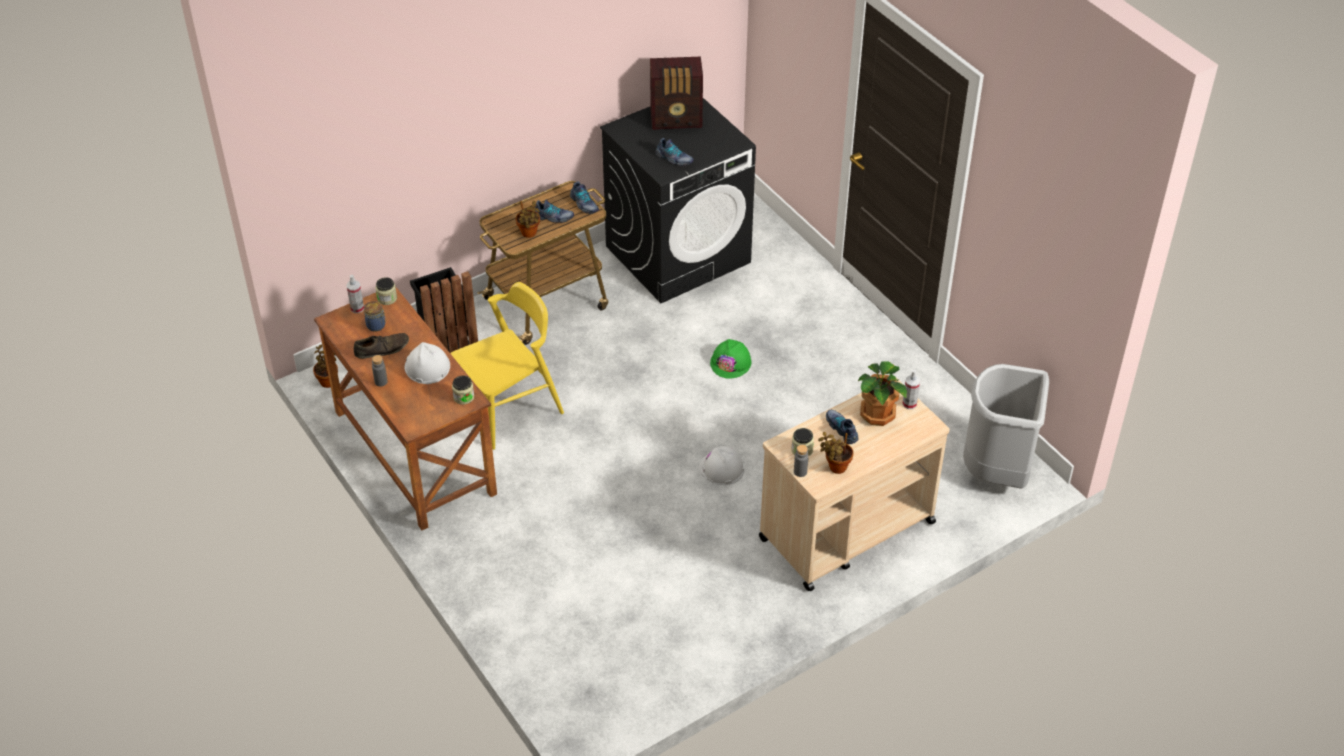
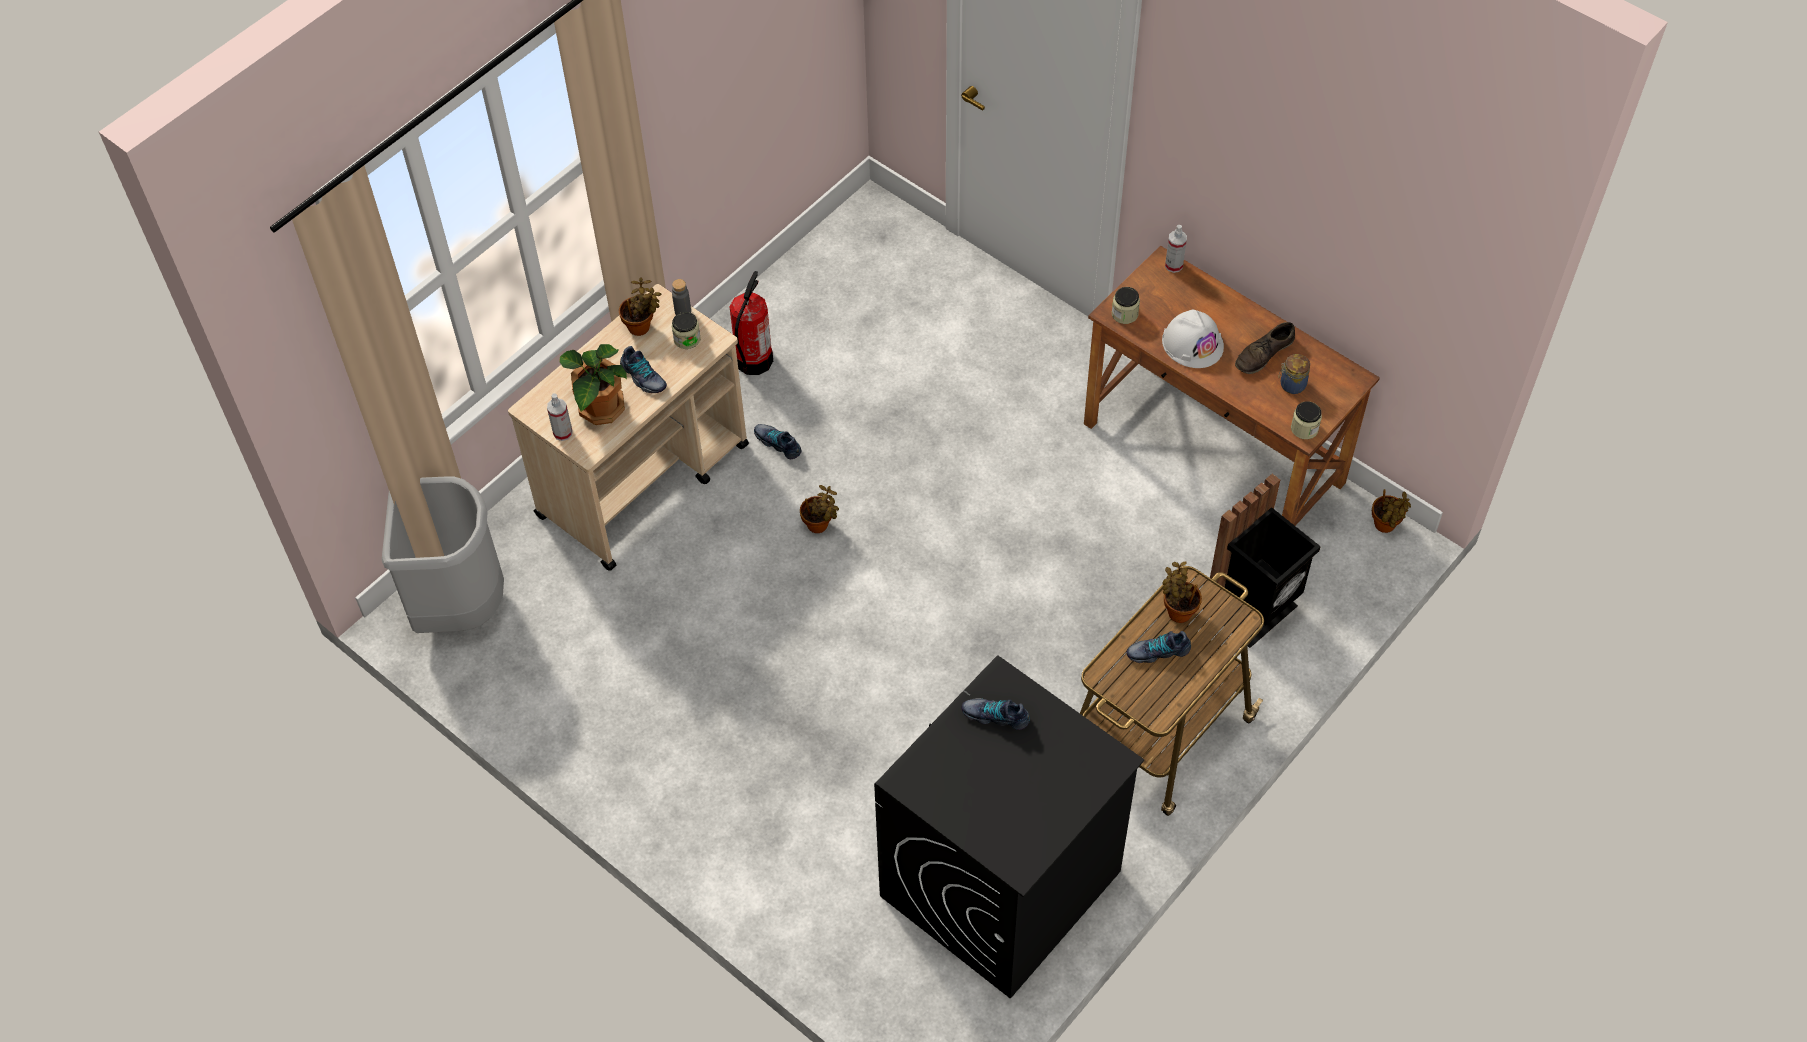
camera: 165 degrees right, 10 degrees up
spray bottle [346,275,364,313] -> spray bottle moved to [1165,225,1187,273]
grey bottle [372,355,388,387] -> none
yellow chair [450,282,564,450] -> none
shoe [570,182,599,214] -> shoe moved to [754,424,802,459]
radio [650,57,703,130] -> none
white hard hat [699,447,744,485] -> potted plant [800,485,839,533]
green hard hat [710,339,751,379] -> none
none -> fire extinguisher [730,271,773,375]

